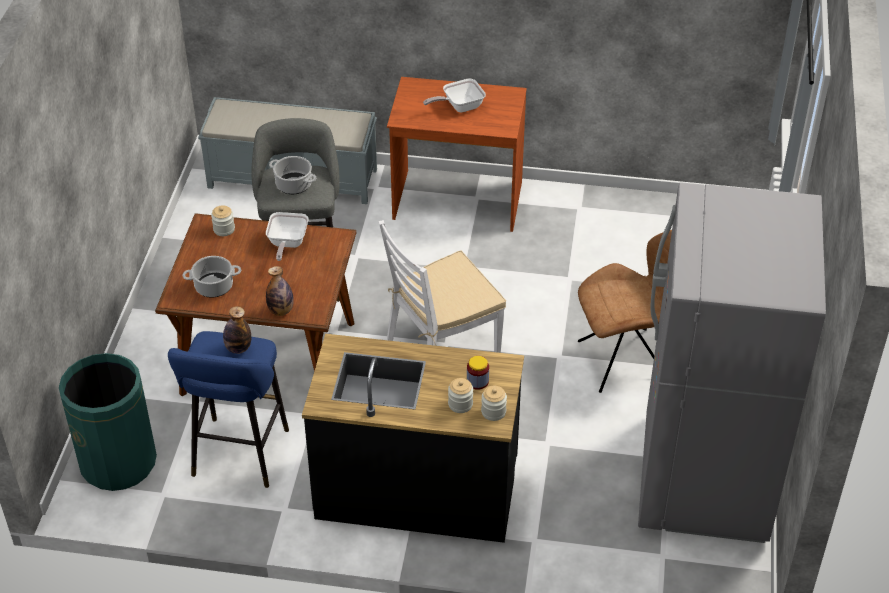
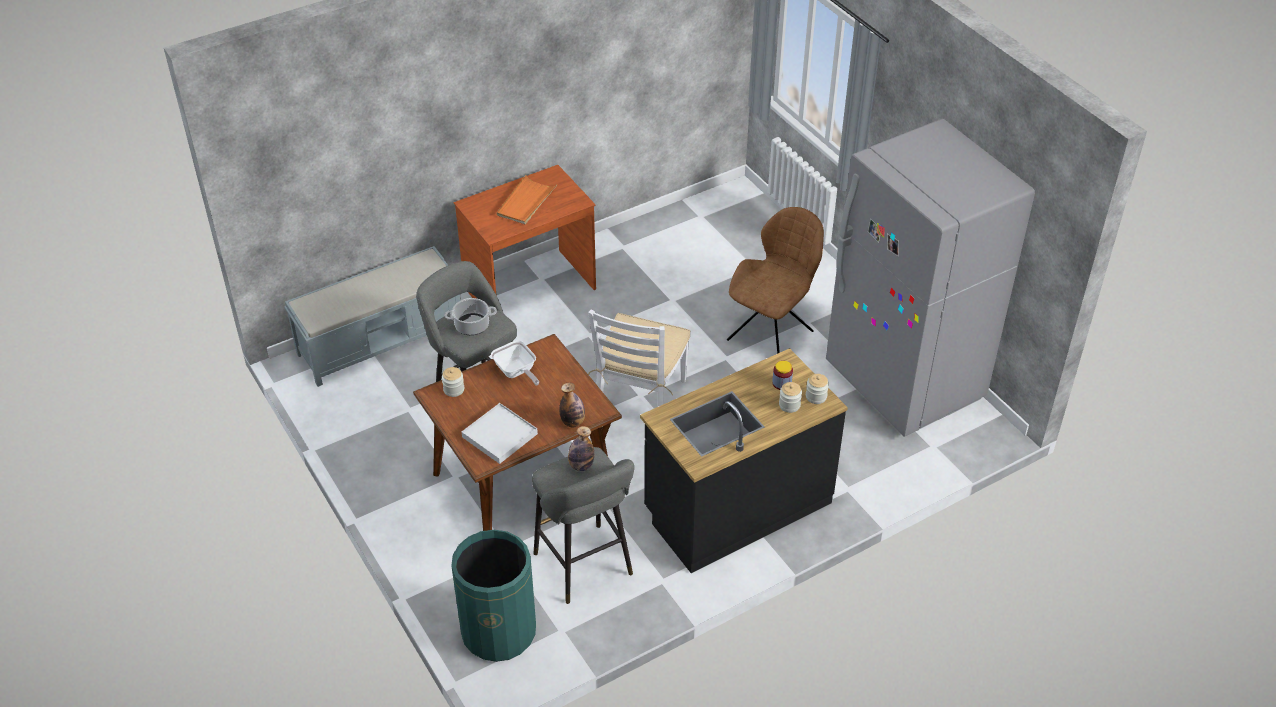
camera: 40 degrees left, 0 degrees up
blue stool [168,331,289,488] -> grey stool [532,447,634,604]
cooking pot [183,256,241,298] -> white tray [462,403,538,464]
frying pan [423,79,486,112] -> orange tray [497,175,557,224]

